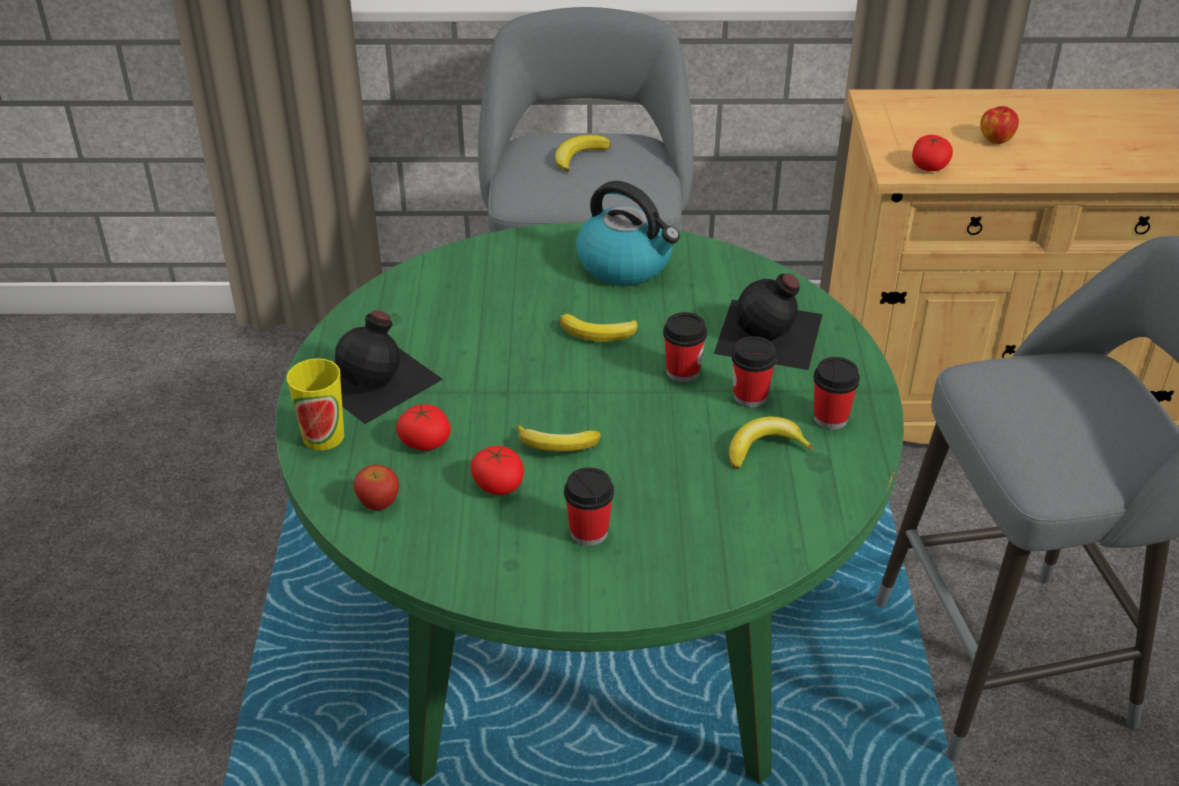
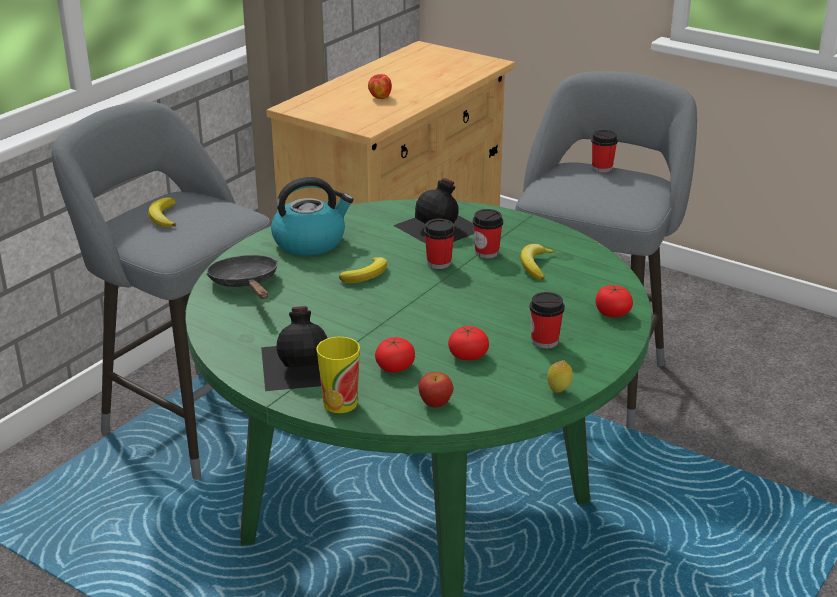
camera: 55 degrees left, 10 degrees down
banana [517,425,601,451] -> none
cup [813,357,860,429] -> cup moved to [591,130,618,173]
tomato [912,135,953,171] -> tomato moved to [595,285,633,317]
none -> black frying pan [206,255,278,299]
none -> lemon [547,360,573,393]

